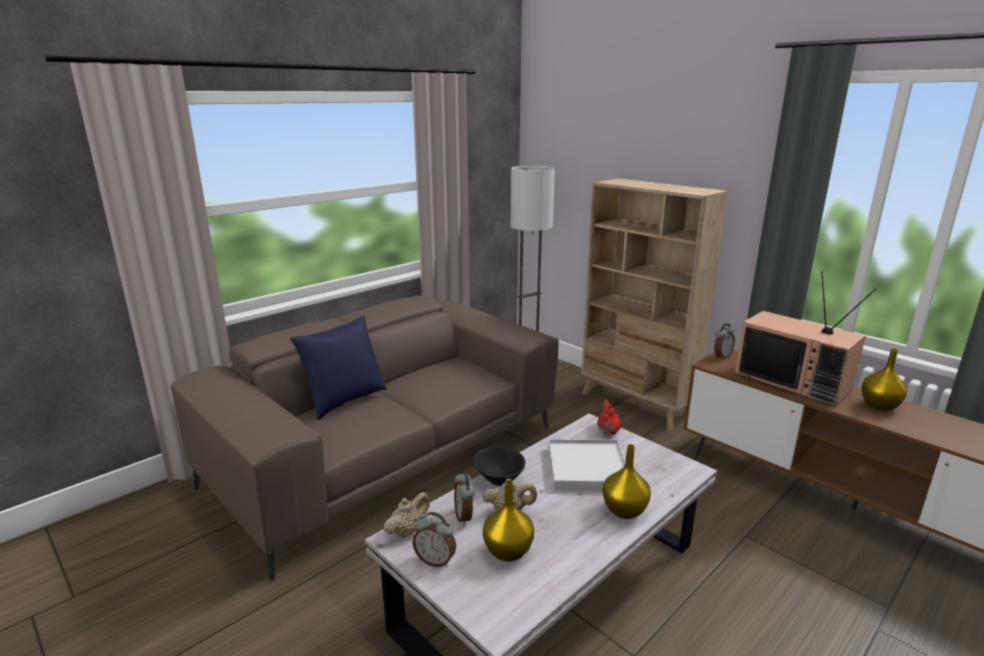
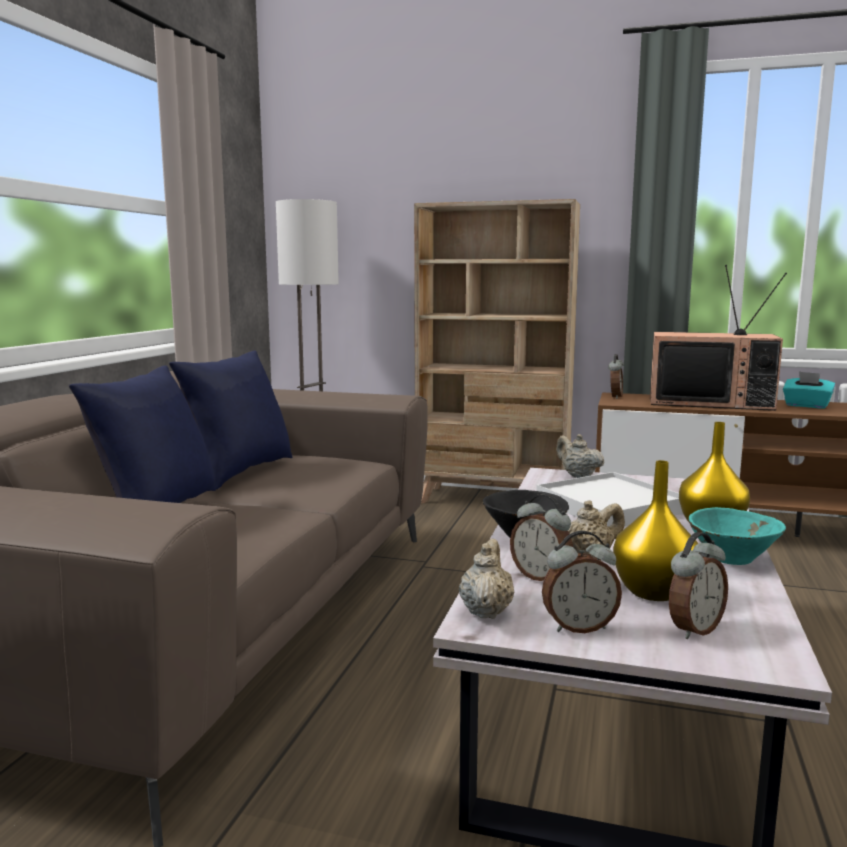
camera: 30 degrees left, 10 degrees down
red teapot [597,399,622,435] -> beige teapot [556,434,605,478]
yellow vase [861,348,907,411] -> turquoise tissue box [783,371,835,408]
none -> blue pillow [169,351,293,489]
none -> alarm clock [669,532,728,639]
none -> turquoise bowl [689,507,786,565]

